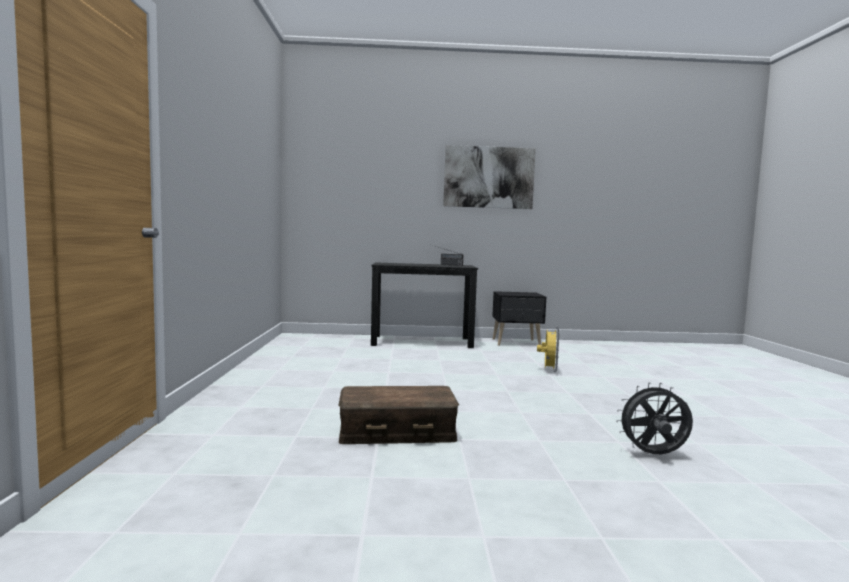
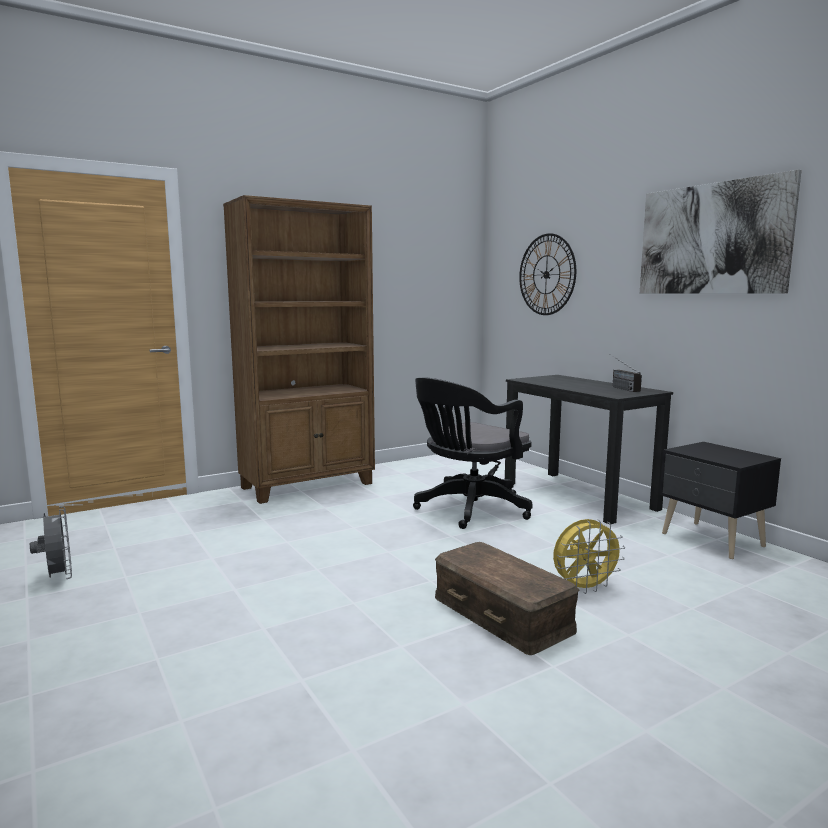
camera: 60 degrees right, 5 degrees up
brown storage box [339,386,459,444] -> brown storage box moved to [435,542,579,655]
grey fan [616,382,693,454] -> grey fan moved to [30,506,72,579]
none -> brown bookcase [223,195,375,504]
none -> black office chair [413,378,533,529]
none -> wall clock [519,233,576,315]

